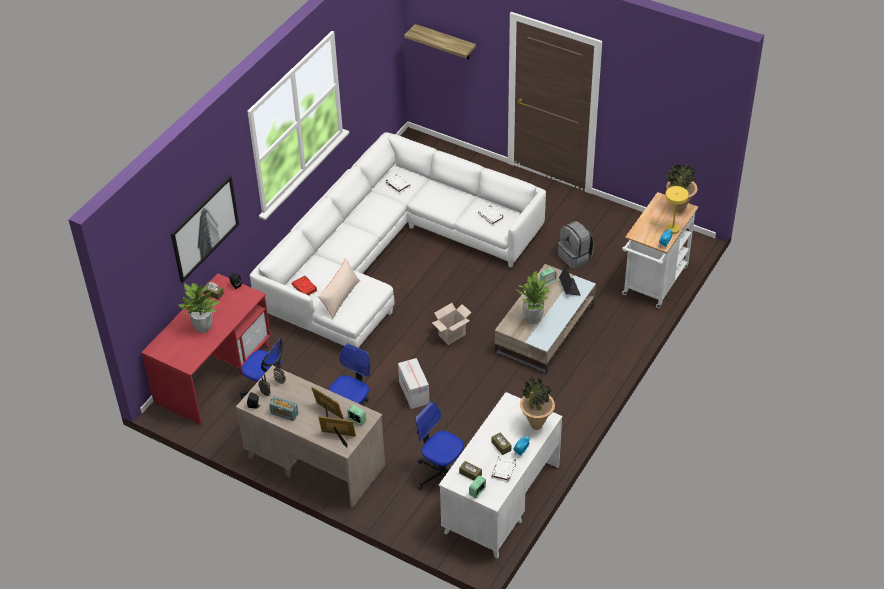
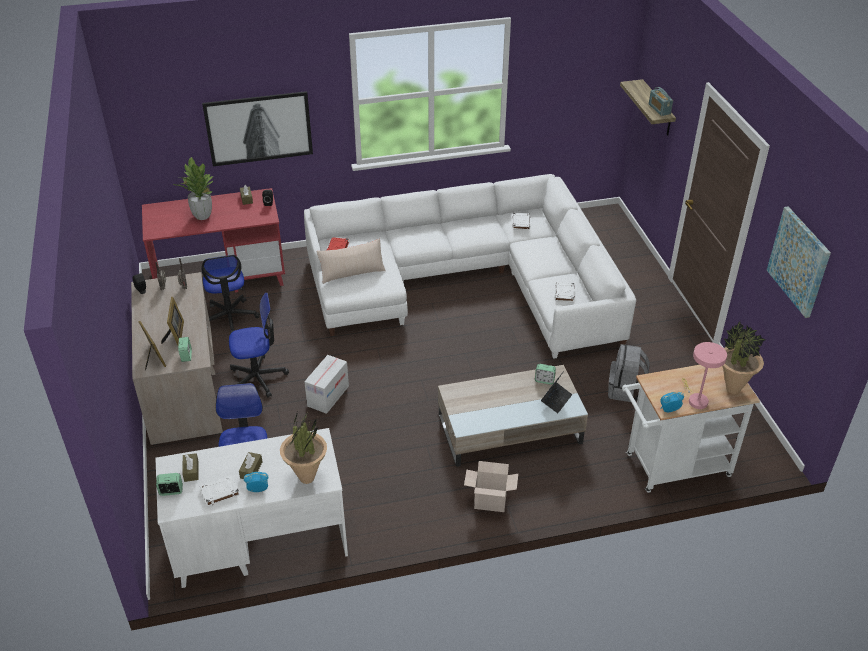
camera: 45 degrees right, 5 degrees down
radio [269,396,299,421] -> radio moved to [649,87,673,116]
cardboard box [432,303,472,345] -> cardboard box moved to [464,461,518,512]
potted plant [516,271,551,324] -> none
yellow table lamp [650,186,689,234] -> pink table lamp [682,342,727,409]
none -> picture [767,206,831,318]

